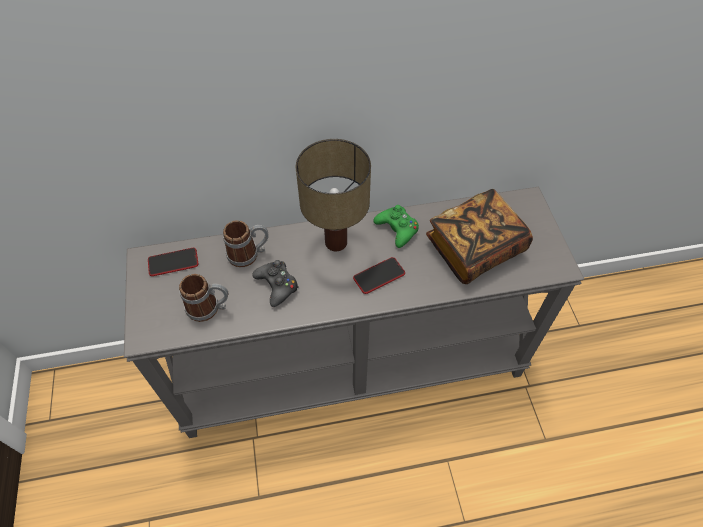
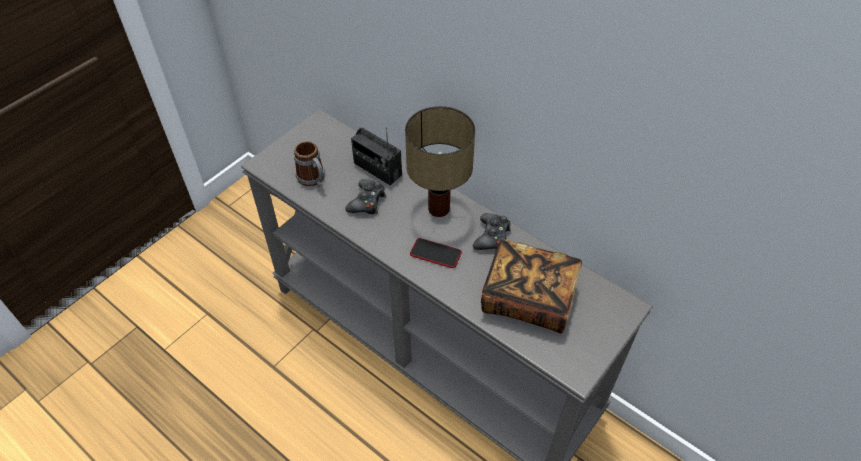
camera: 50 degrees right, 5 degrees down
phone [148,248,198,276] -> none
mug [223,220,269,267] -> radio [351,127,402,185]
green game controller [373,205,419,248] -> black game controller [473,213,511,250]

